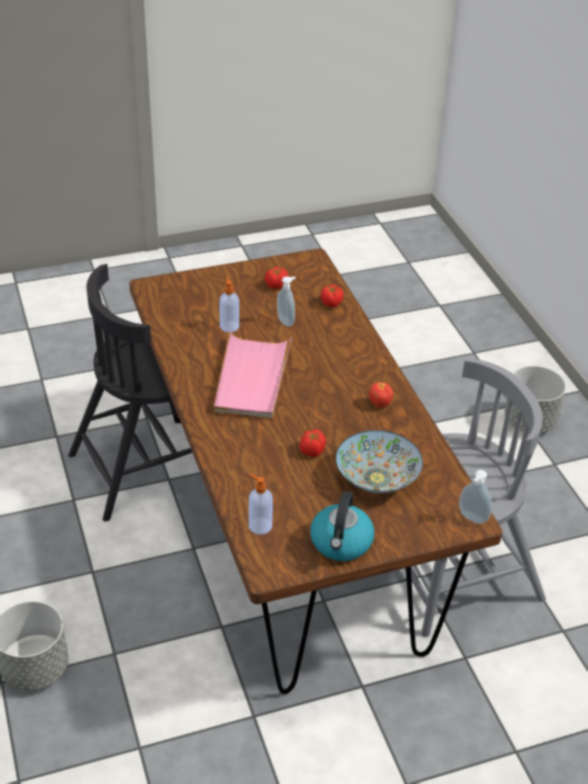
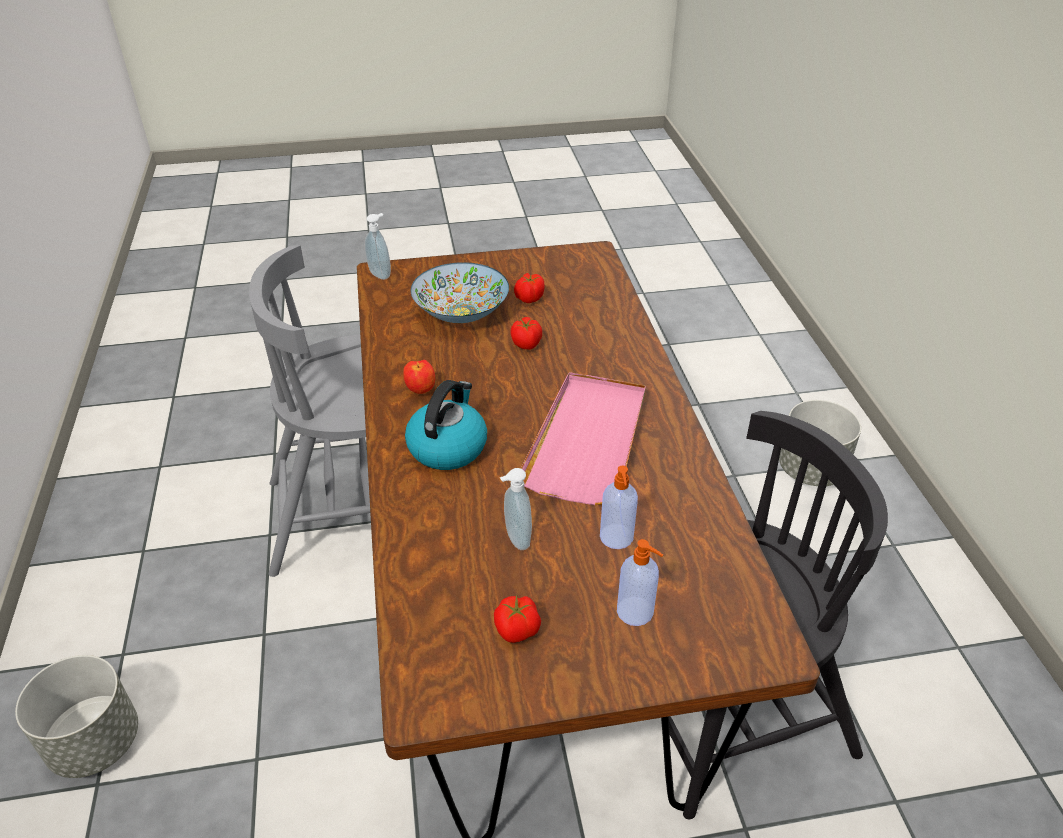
camera: 170 degrees left, 0 degrees up
soap dispenser [248,474,273,534] -> soap dispenser moved to [617,539,663,626]
kettle [310,491,374,561] -> kettle moved to [405,380,487,470]
tomato [321,284,344,307] -> tomato moved to [514,273,545,303]

